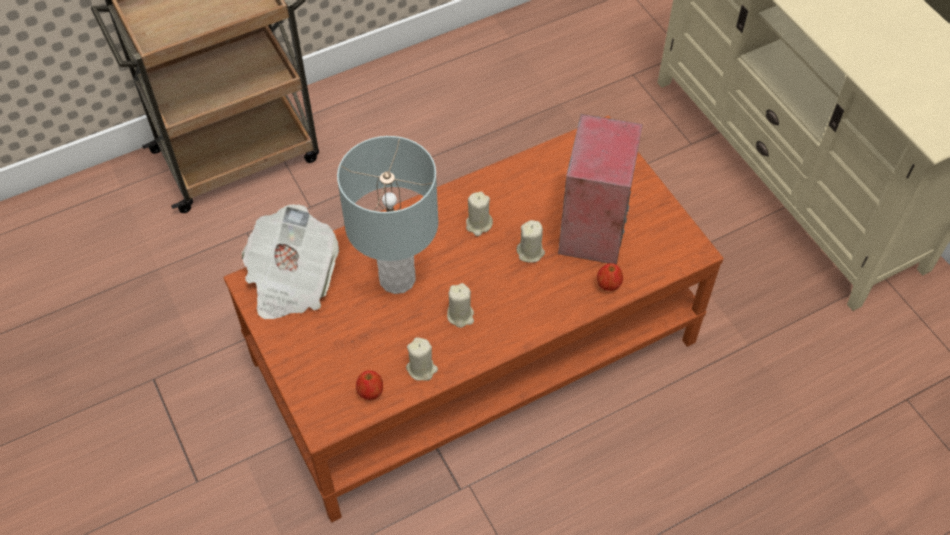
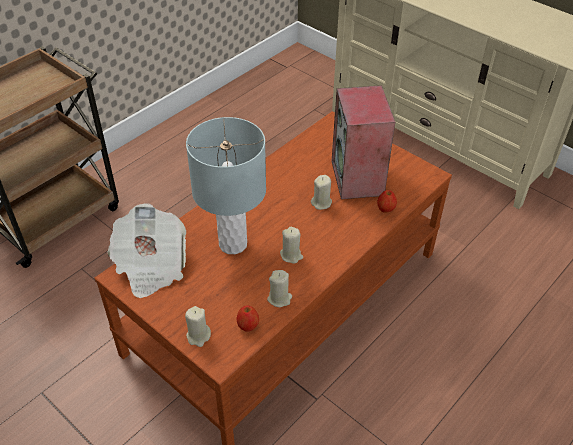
camera: 20 degrees left, 10 degrees down
beige candle [466,192,493,236] -> beige candle moved to [185,306,211,347]

